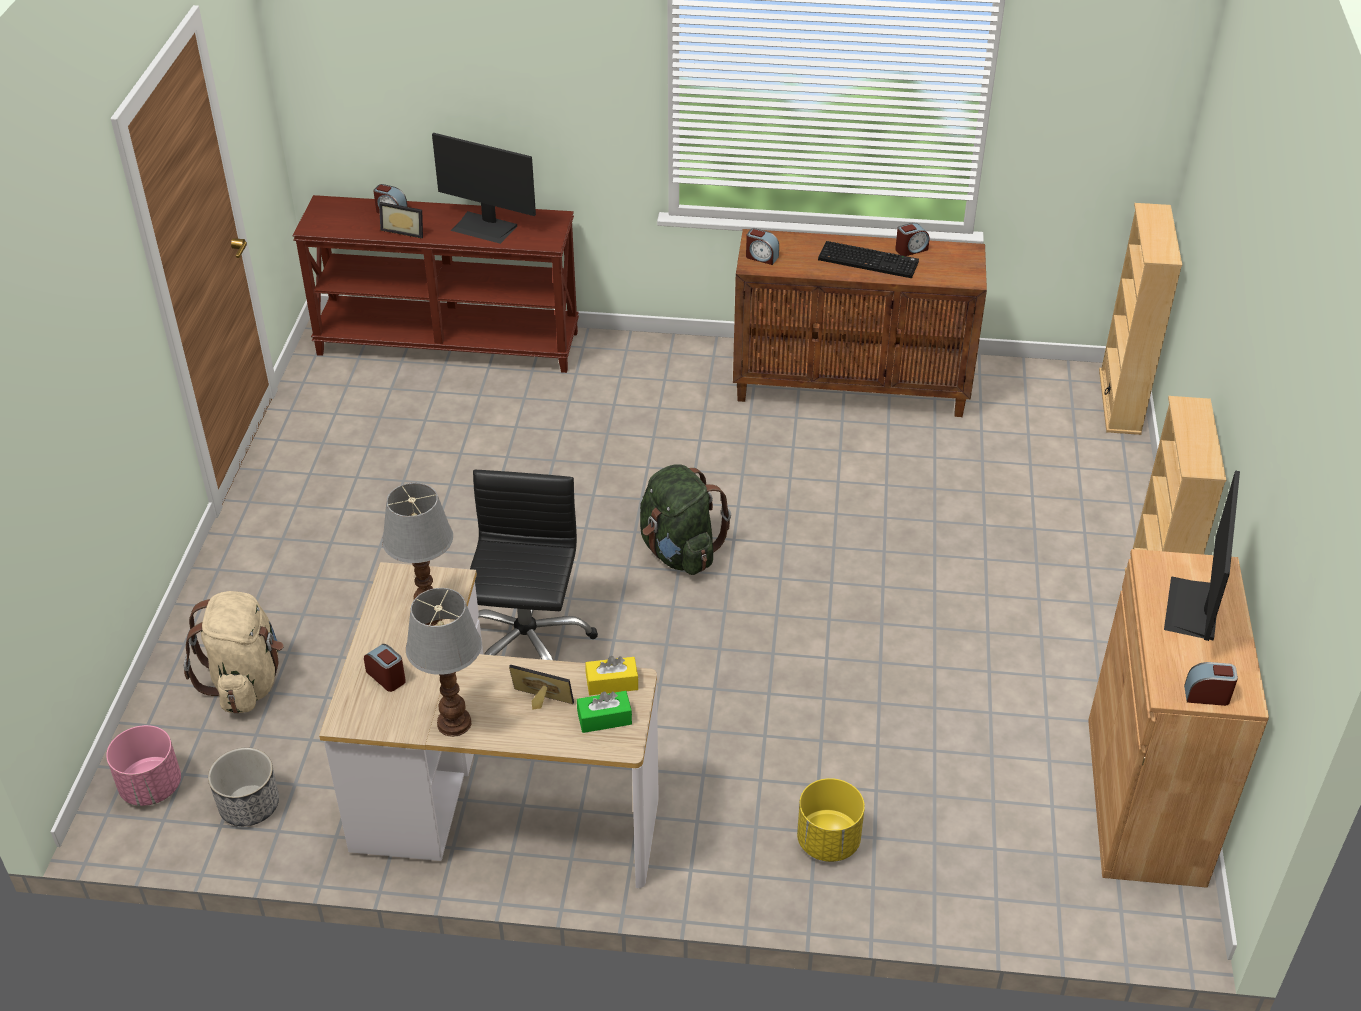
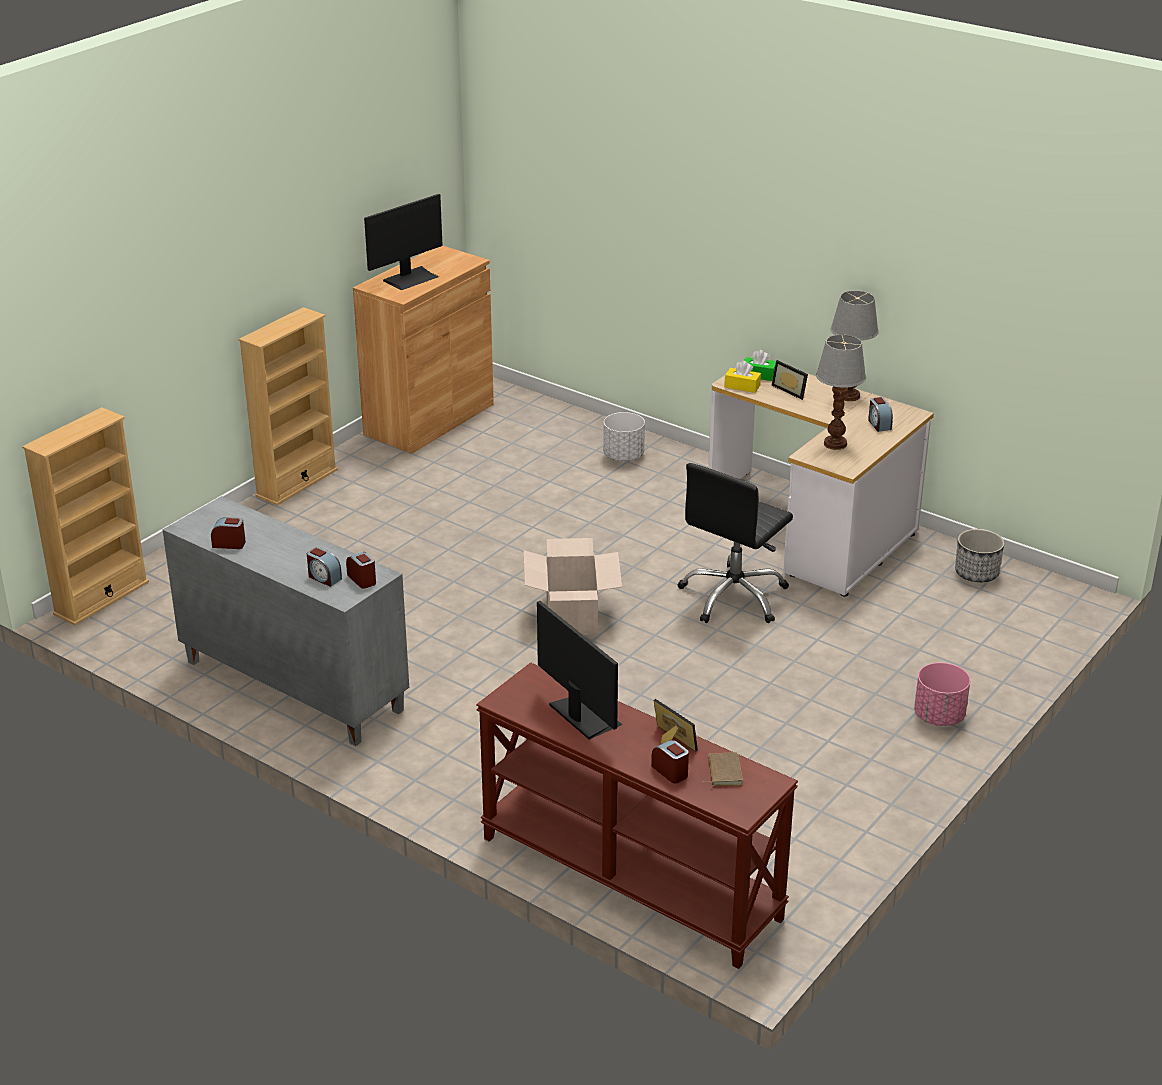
camera: 150 degrees left, 10 degrees down
pink planter [106,725,181,806] -> pink planter moved to [914,663,970,726]
beige backpack [184,591,284,714] -> none
green backpack [640,464,731,575] -> cardboard box [524,538,622,634]
brown cabinet [733,229,987,417] -> grey cabinet [163,496,409,746]
yellow planter [797,778,865,862] -> white planter [603,412,645,461]
keyboard [818,241,919,278] -> none
alarm clock [1184,662,1238,706] -> alarm clock moved to [307,547,342,587]
none -> brown book [703,752,743,786]

